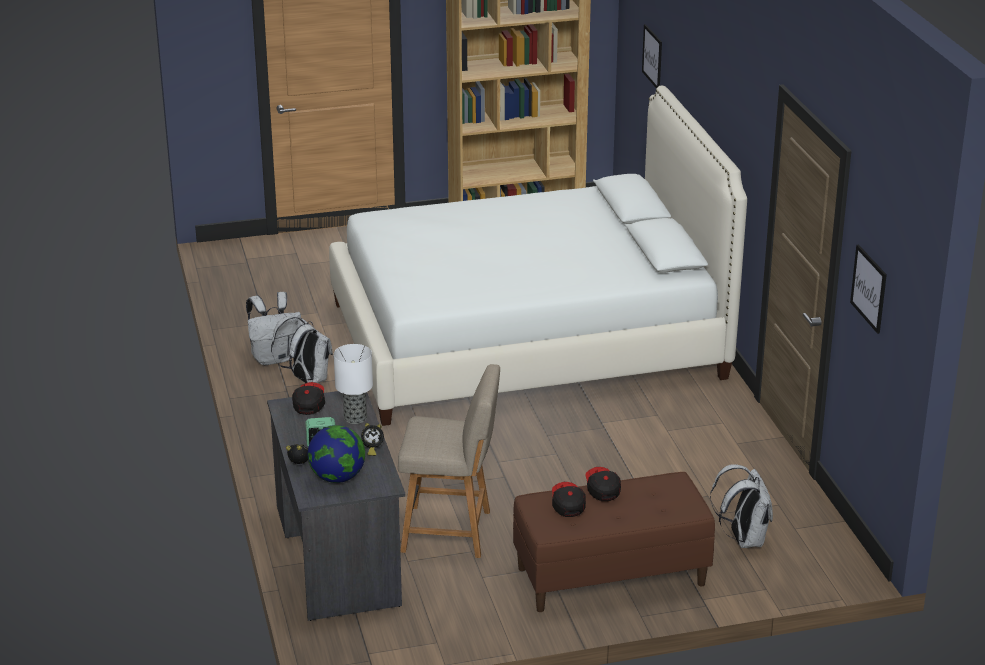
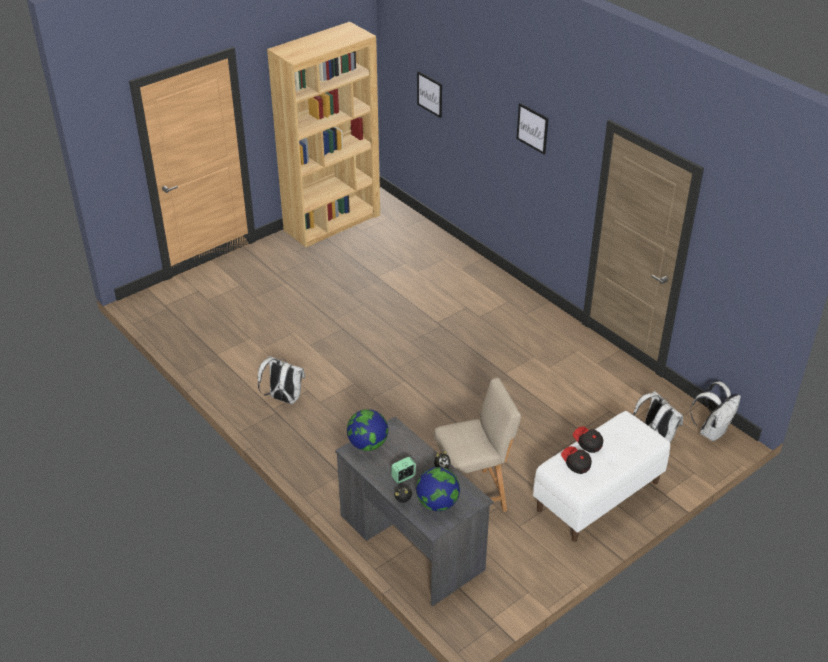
camera: 25 degrees left, 10 degrees up
white backpack [246,292,301,365] -> white backpack moved to [690,381,741,441]
cap [292,382,325,415] -> globe [347,409,388,451]
white bed [329,86,747,426] -> none
table lamp [334,344,373,424] -> none
brown bench [513,472,715,612] -> white bench [533,411,670,542]
picture [850,245,887,334] -> picture moved to [516,103,549,155]

